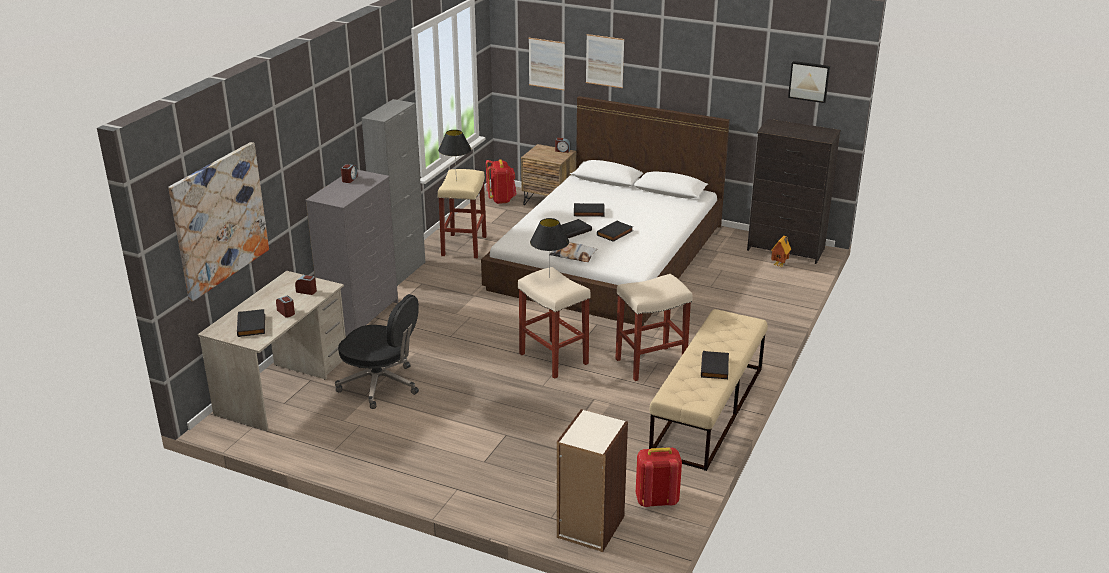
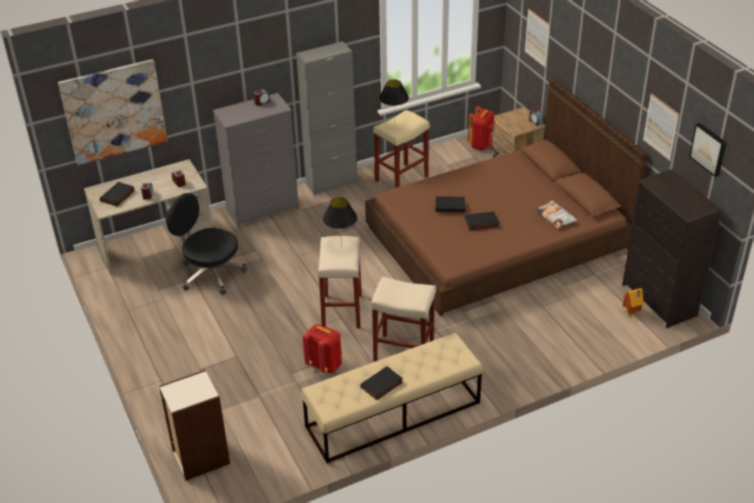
camera: 40 degrees right, 10 degrees up
black office chair [335,294,419,409] -> black office chair turned 150 degrees clockwise [166,193,247,295]
white bed [481,96,730,326] -> brown bed [365,78,648,316]
pillow [550,242,598,262] -> pillow moved to [535,200,577,229]
black book [574,203,605,217] -> none
picture [586,34,624,88] -> picture moved to [643,94,679,161]
red backpack [636,447,682,507] -> red backpack moved to [303,324,342,373]

